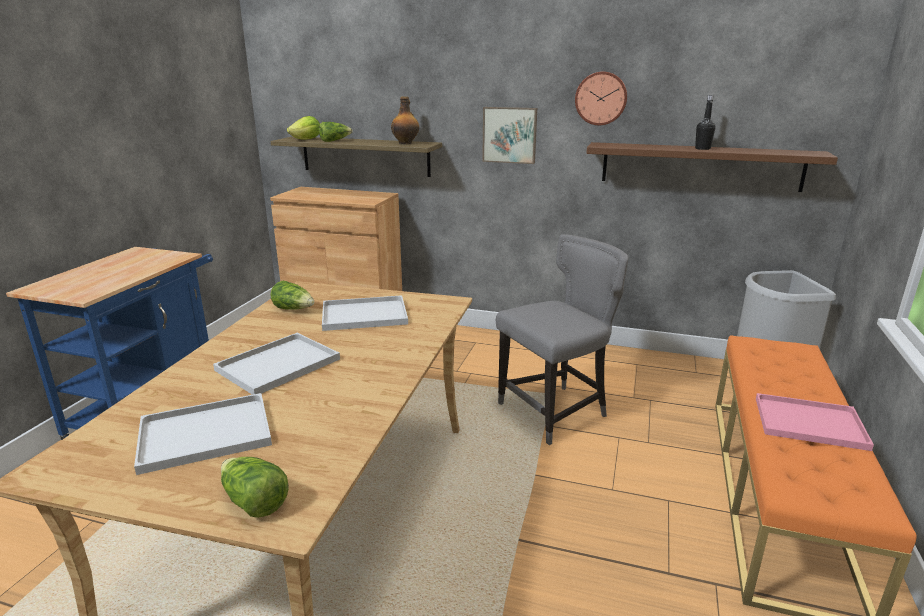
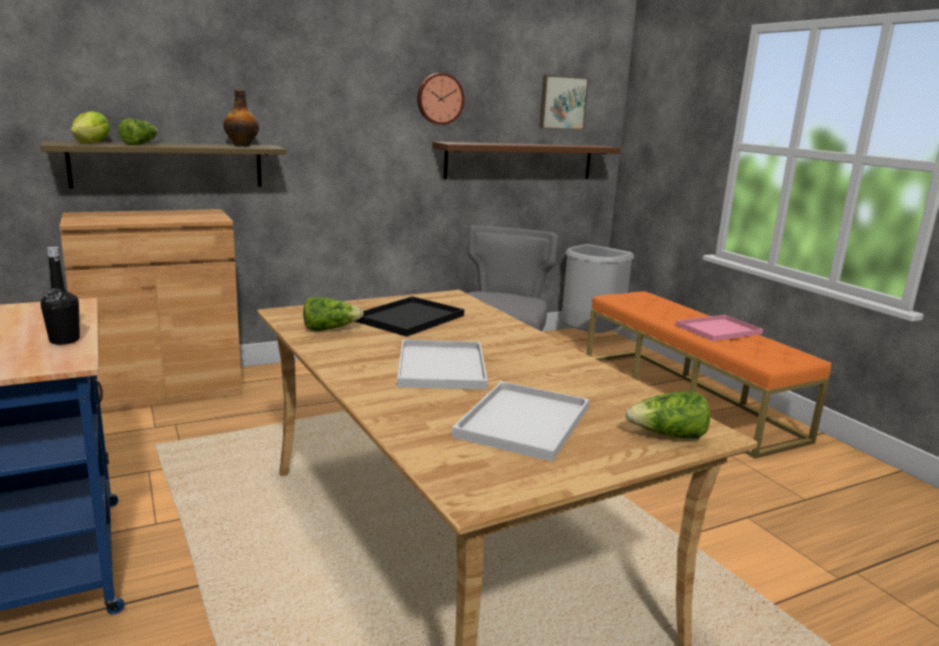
camera: 45 degrees left, 5 degrees down
white tray [322,295,408,331] -> black tray [354,296,464,337]
picture [482,107,537,164] -> picture moved to [539,75,589,130]
black bottle [695,95,715,150] -> black bottle moved to [41,247,80,345]

